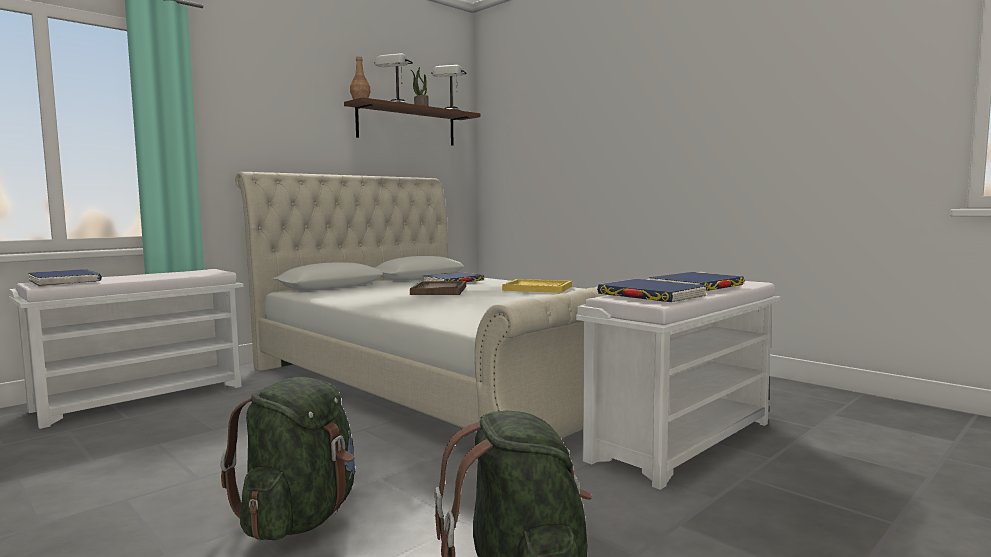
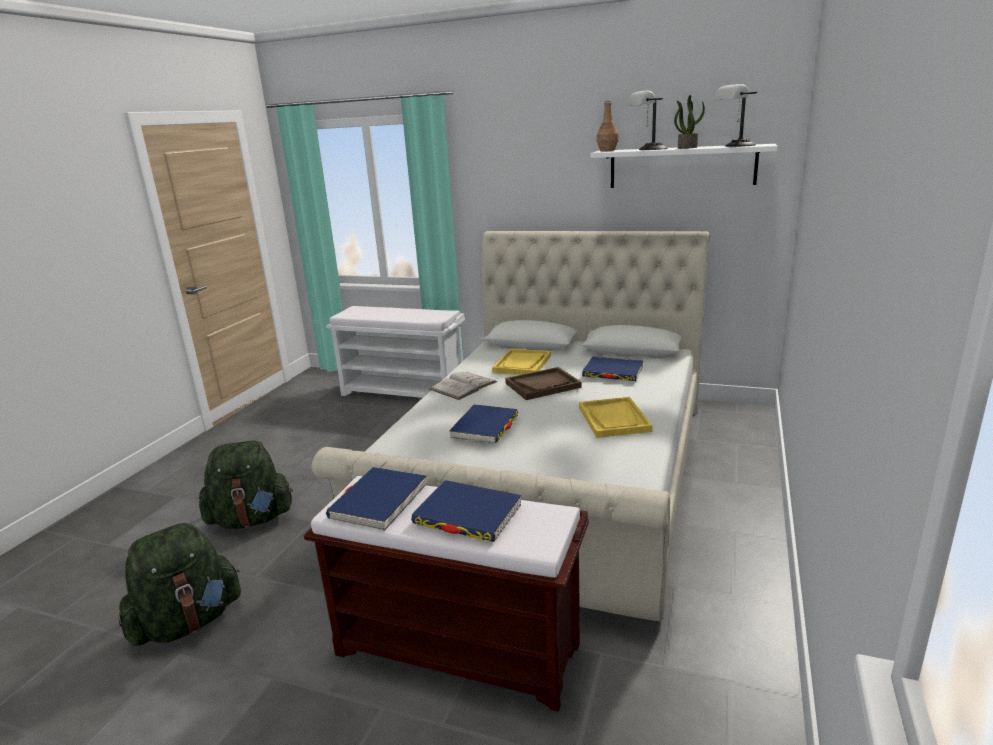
camera: 65 degrees right, 15 degrees up
blue book [28,269,102,287] -> blue book moved to [449,404,518,443]
brown shelf [344,97,480,146] -> white shelf [590,144,778,188]
white bench [576,281,780,490] -> brown bench [304,476,589,711]
none -> white book [430,372,497,400]
none -> yellow tray [492,348,551,375]

